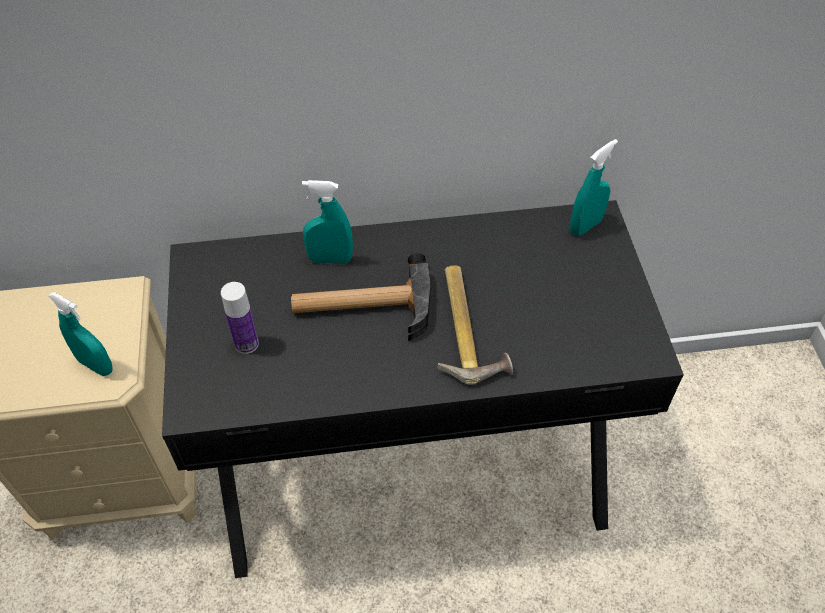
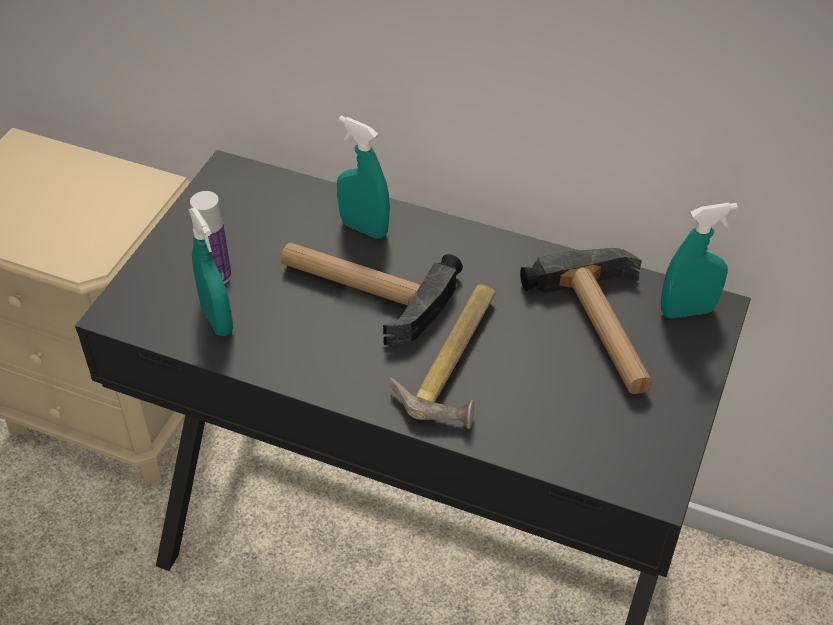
camera: 30 degrees right, 5 degrees down
turquoise spray bottle [49,292,113,376] -> turquoise spray bottle moved to [188,207,233,336]
none -> hammer [520,248,652,394]

